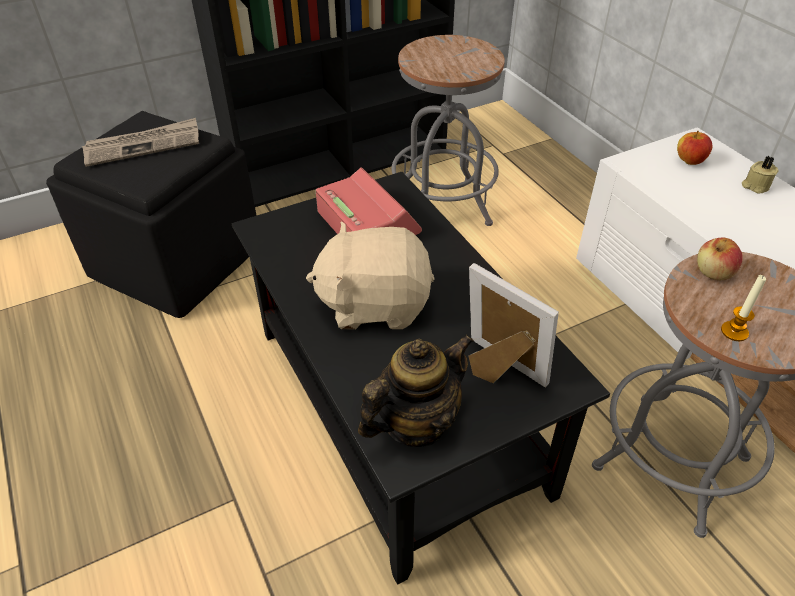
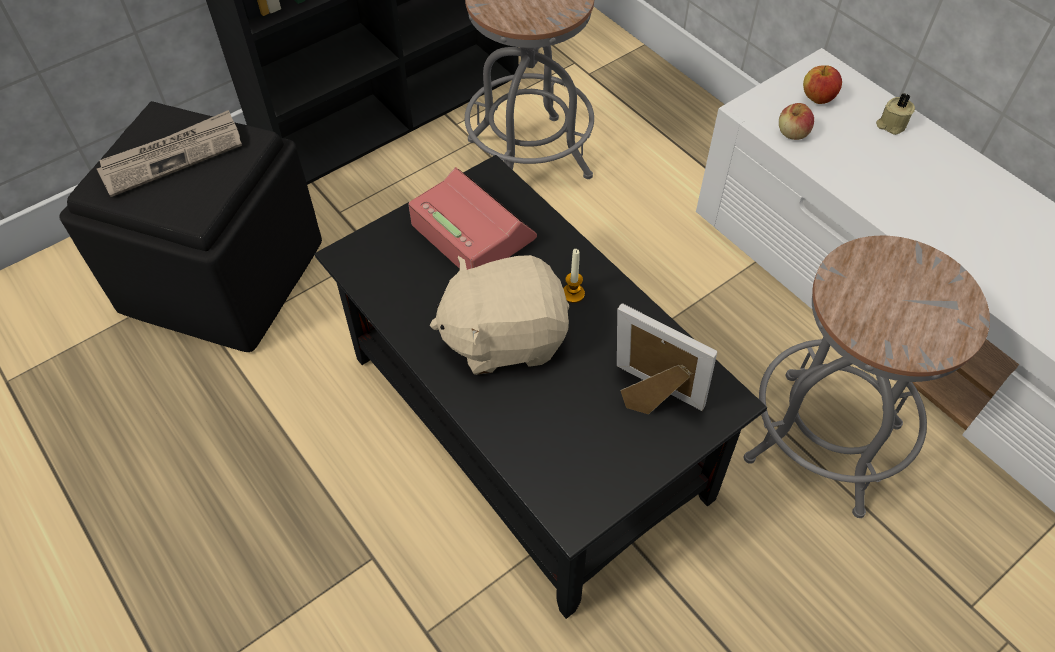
camera: 10 degrees left, 10 degrees up
teapot [358,334,474,447] -> none
apple [697,237,743,280] -> apple moved to [779,103,814,140]
candle [721,275,766,341] -> candle moved to [563,249,585,303]

